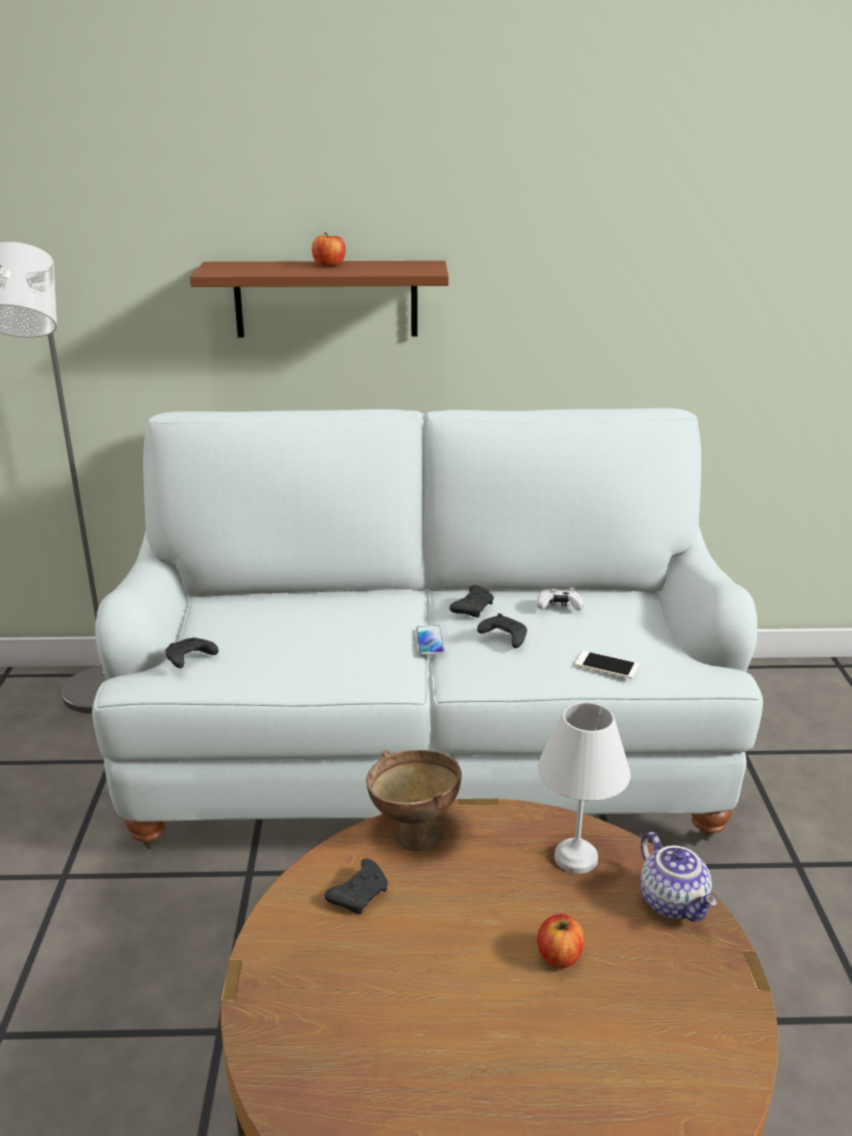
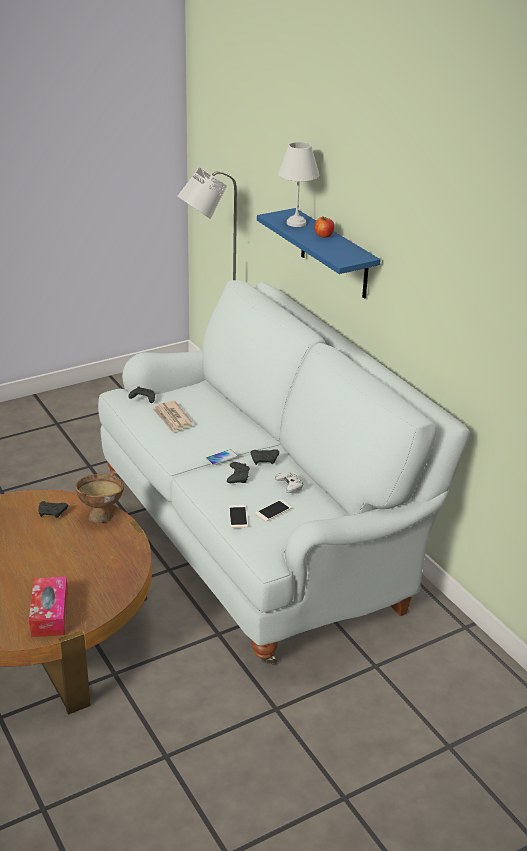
camera: 60 degrees right, 5 degrees up
brown shelf [190,261,449,337] -> blue shelf [257,208,381,299]
white table lamp [537,702,631,873] -> white table lamp moved to [278,142,319,227]
apple [537,914,584,968] -> none
teapot [640,832,717,922] -> none
none -> tissue box [29,577,68,637]
none -> newspaper [153,401,193,433]
none -> phone [255,500,292,521]

